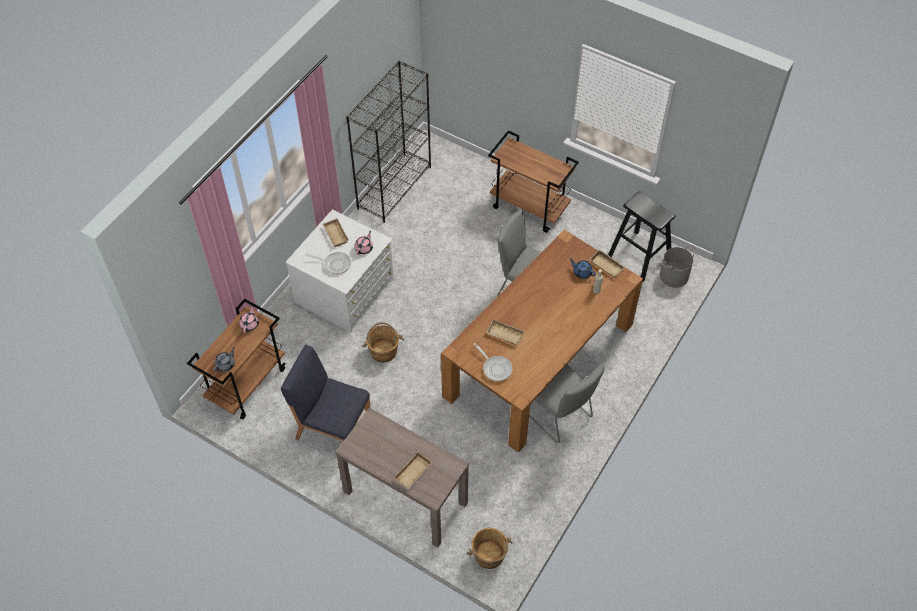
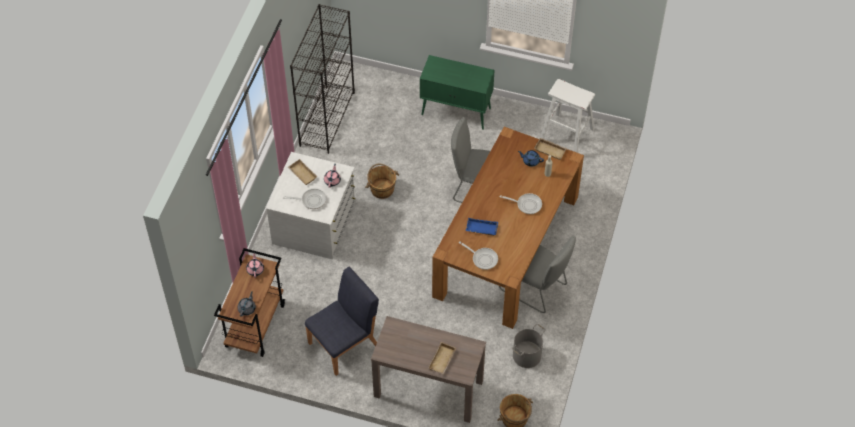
camera: 15 degrees left, 0 degrees up
blue chair [281,345,371,441] -> blue chair turned 135 degrees clockwise [305,267,379,376]
brown bucket [362,322,404,362] -> brown bucket moved to [365,164,399,199]
beige tray [486,319,525,345] -> blue tray [466,218,498,236]
brown cart [488,130,579,233] -> green cabinet [420,55,495,130]
black stool [608,192,675,283] -> white stool [540,79,595,153]
grey bucket [660,244,698,288] -> grey bucket moved to [512,324,546,368]
none -> frying pan [499,193,542,214]

